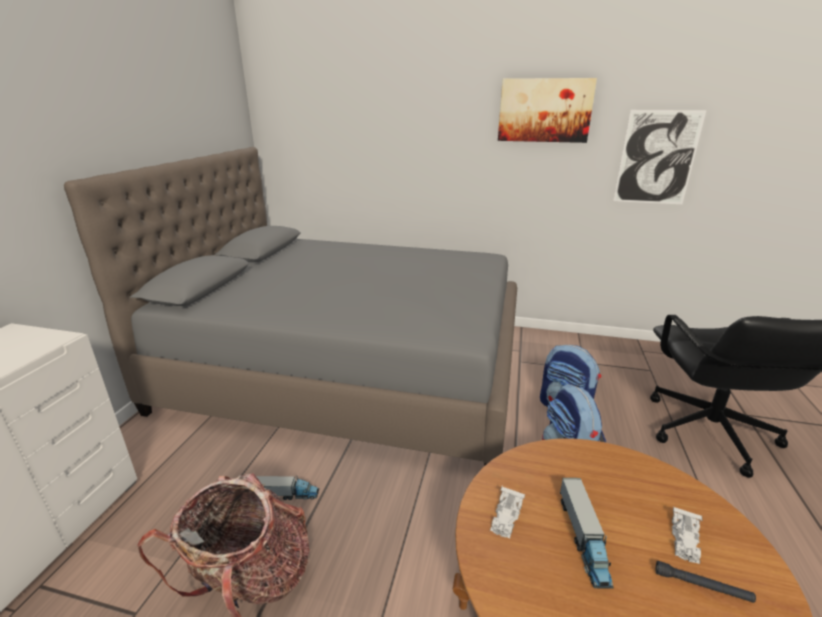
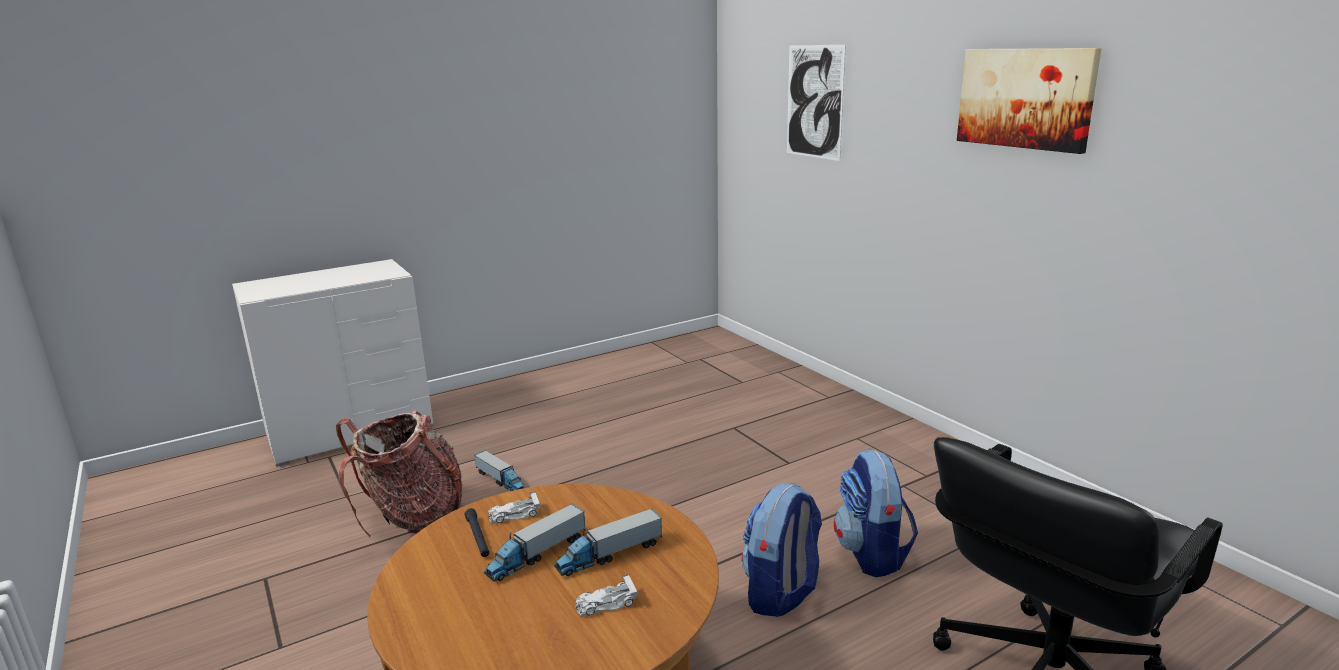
camera: 45 degrees right, 5 degrees down
grey bed [64,147,517,466] -> none
picture [613,110,706,204] -> picture moved to [787,45,846,161]
black flashlight [656,561,756,603] -> black flashlight moved to [465,508,489,557]
none -> toy truck [554,508,662,576]

